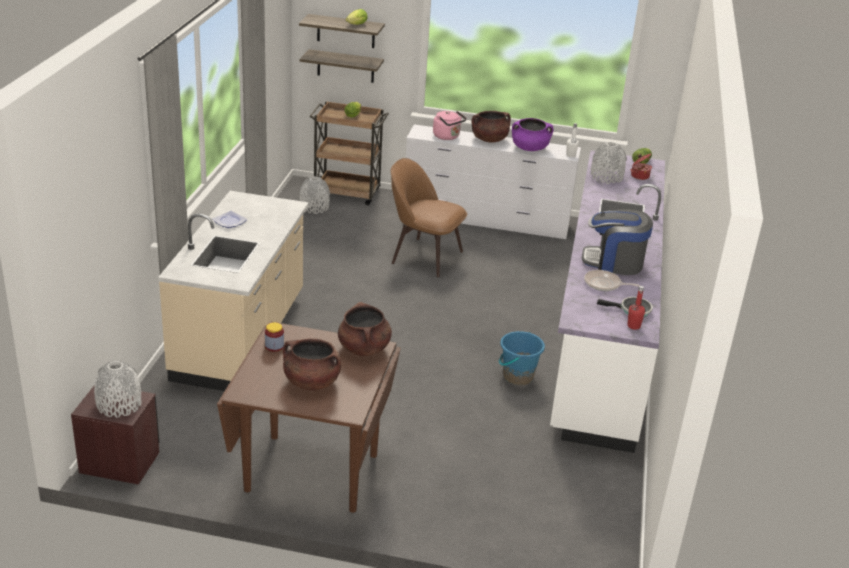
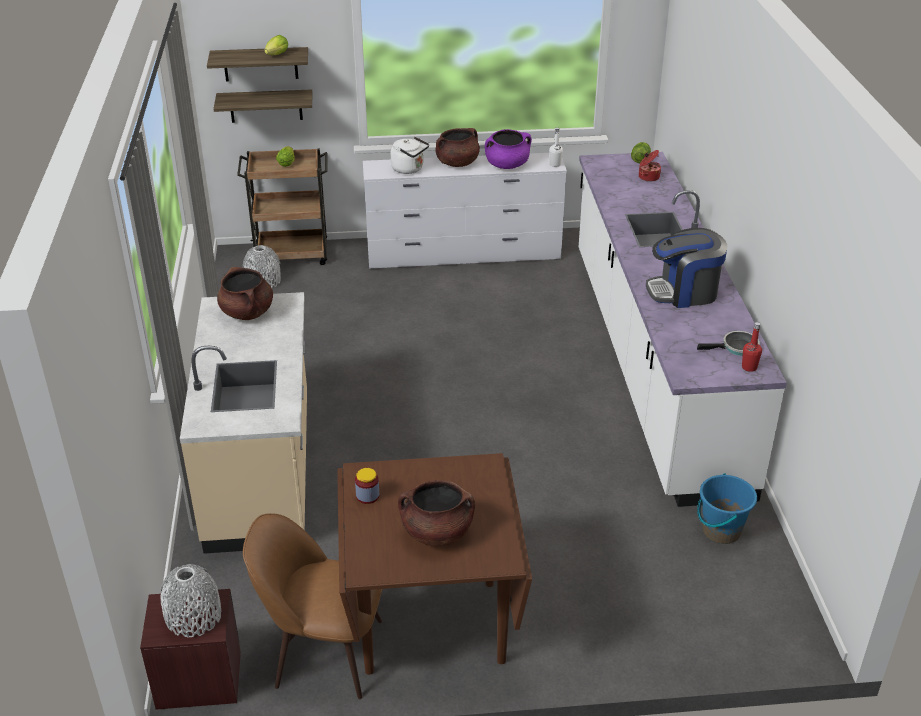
camera: 15 degrees left, 5 degrees up
plate [212,211,248,228] -> none
brown cooking pot [338,302,392,356] -> brown cooking pot moved to [217,267,273,320]
brown chair [391,158,467,277] -> brown chair moved to [243,513,382,699]
pink kettle [433,111,467,140] -> white kettle [391,137,429,174]
blue bucket [499,331,545,385] -> blue bucket moved to [697,473,757,544]
frying pan [584,270,640,291] -> none
grey vase [591,142,627,184] -> none

